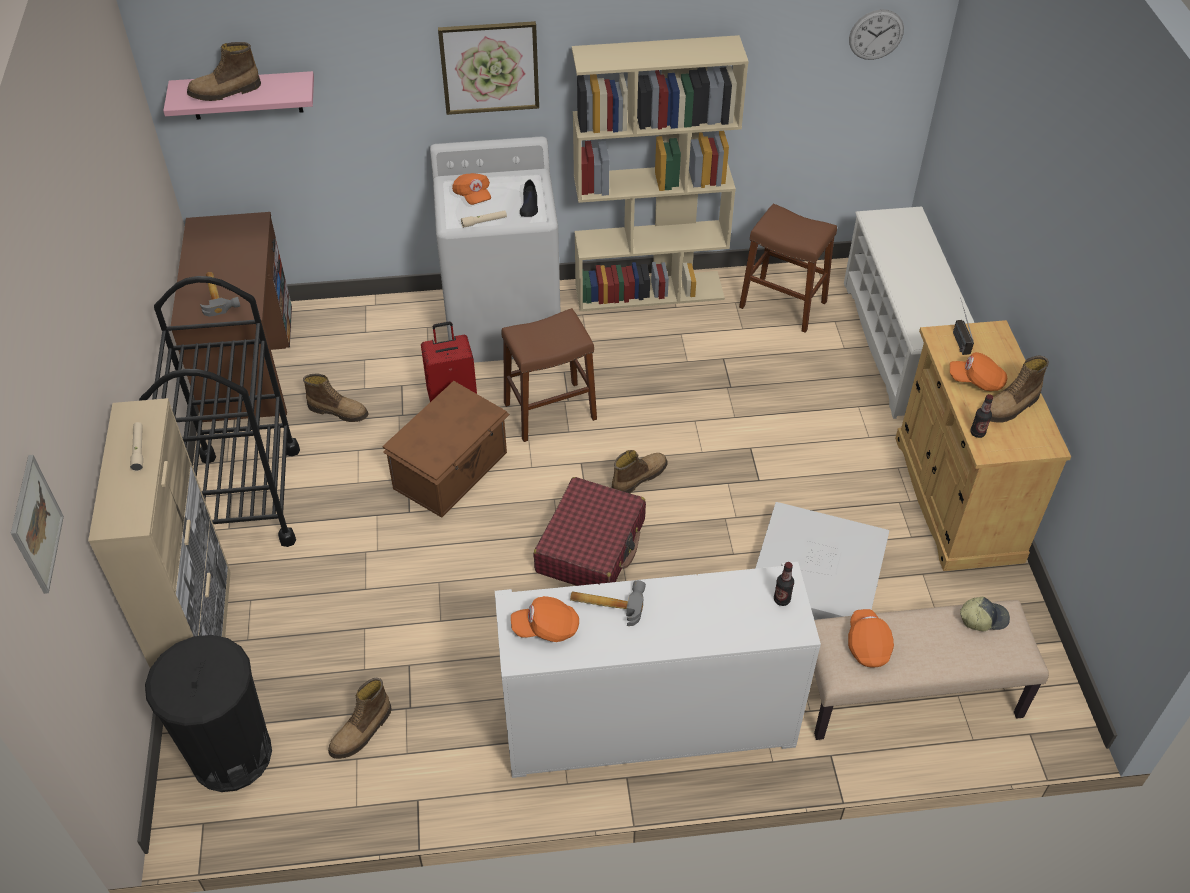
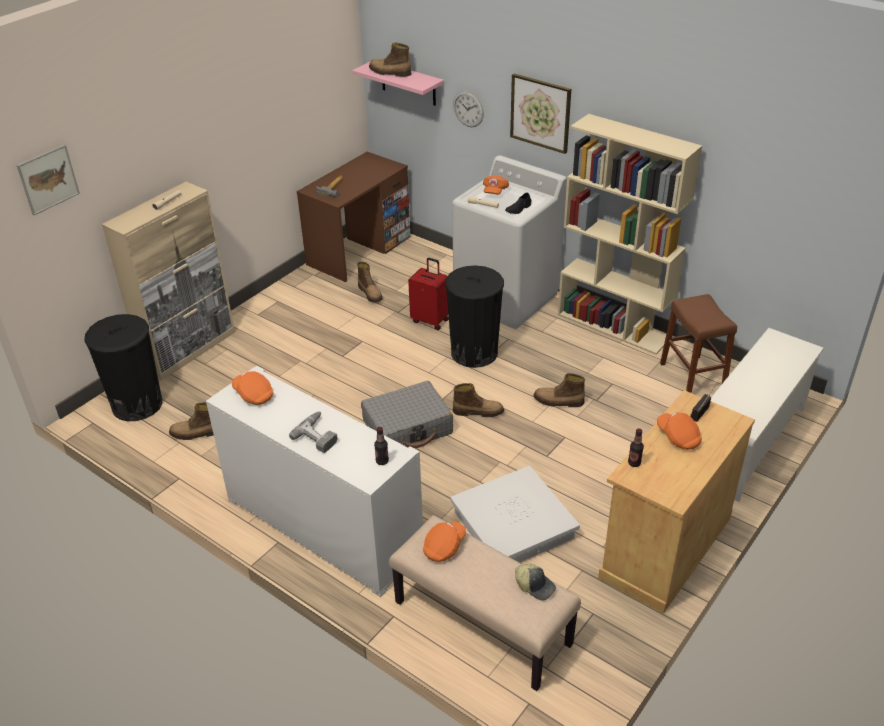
camera: 45 degrees right, 10 degrees down
black cart [139,276,300,547] -> none
brown storage box [382,381,510,518] -> none
brown stool [501,308,597,442] -> black trash can [445,265,504,368]
red suitcase [534,477,646,586] -> grey suitcase [361,381,453,448]
hammer [570,580,646,626] -> none
wall clock [849,9,904,60] -> wall clock moved to [453,91,484,127]
boot [990,356,1049,423] -> boot moved to [533,373,585,407]
none -> power drill [289,411,338,453]

